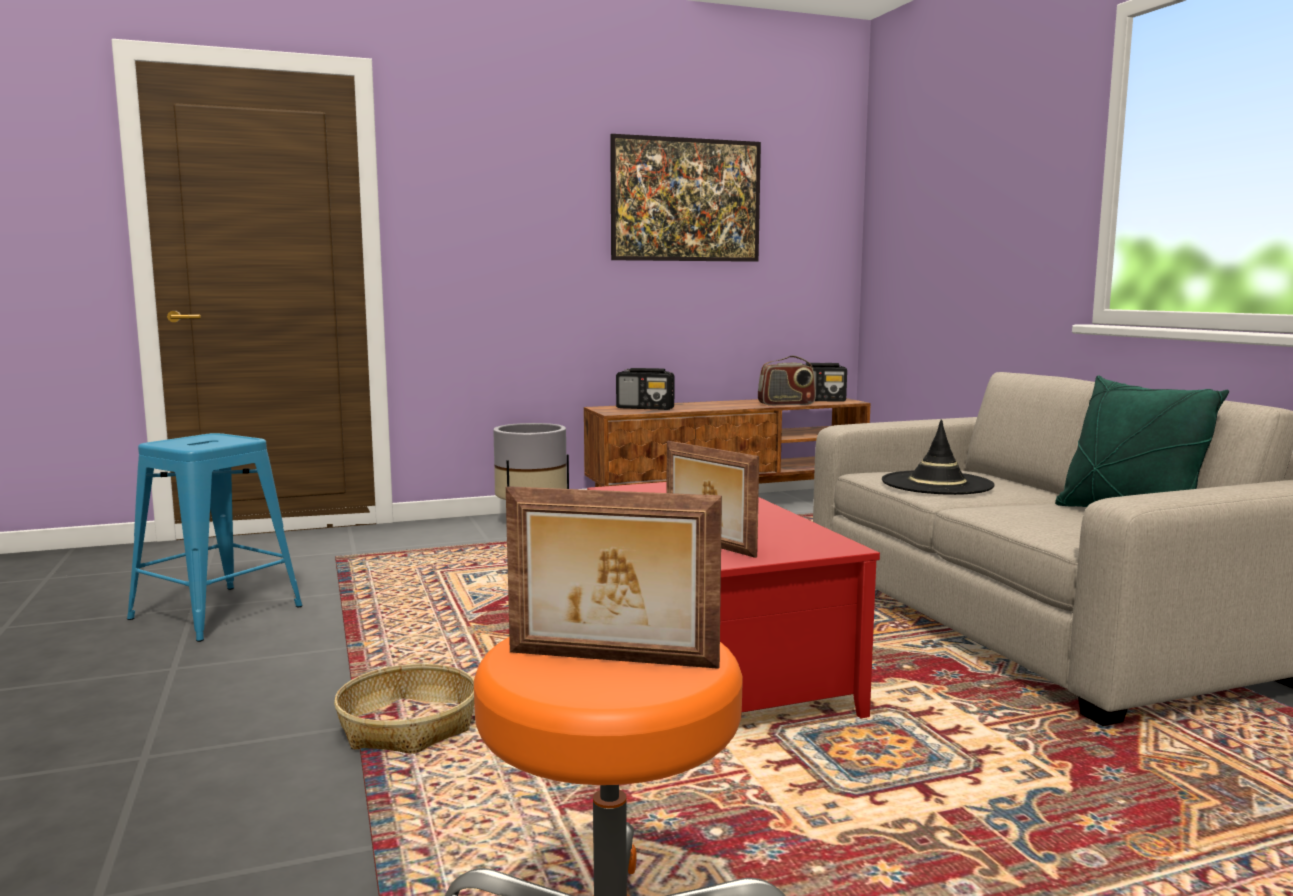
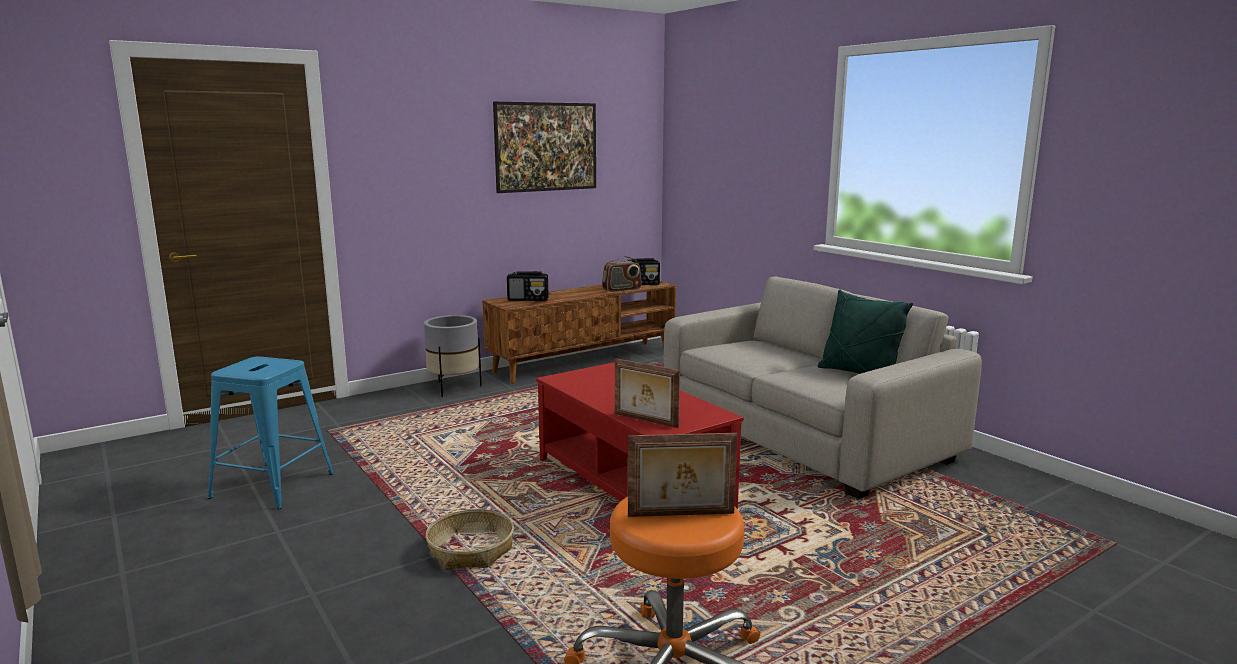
camera: 15 degrees left, 5 degrees up
black hat [882,419,995,495] -> none

